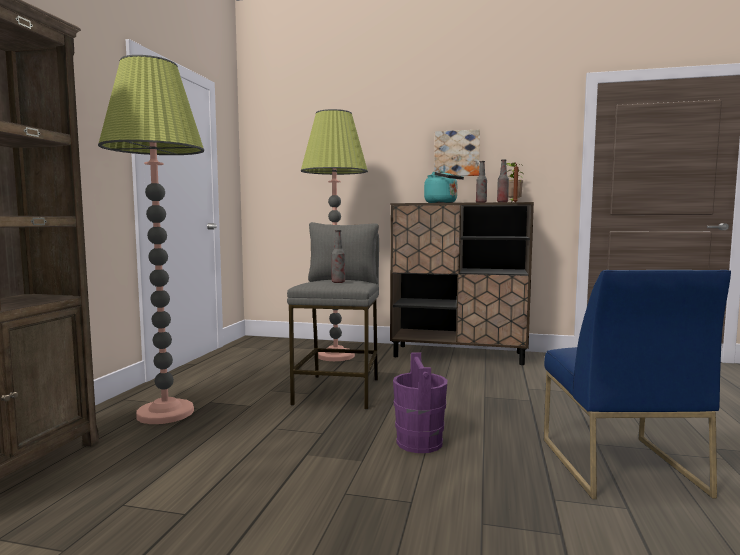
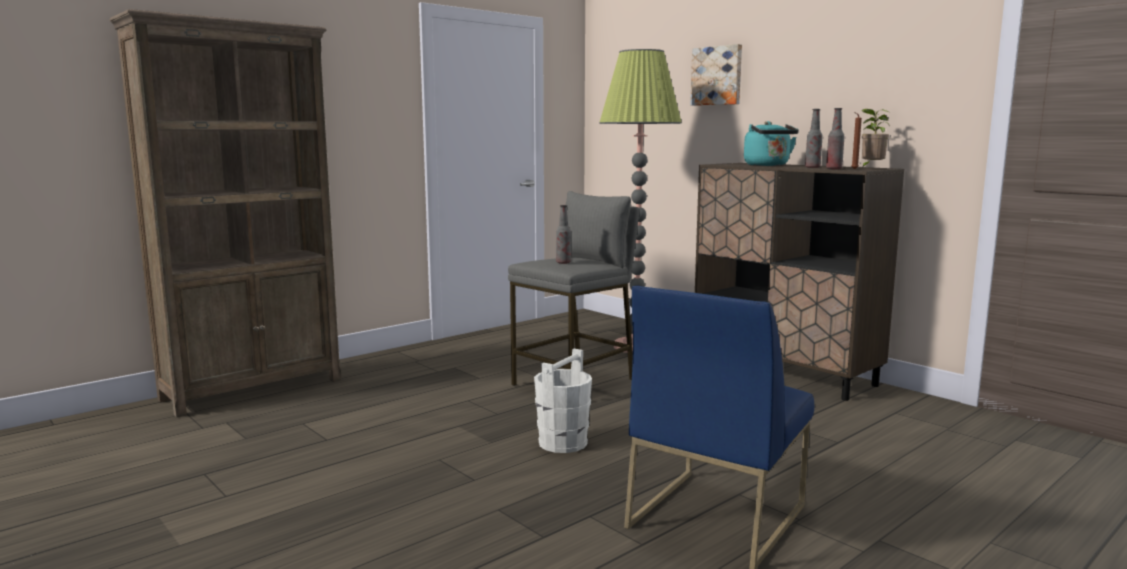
camera: 35 degrees right, 5 degrees up
floor lamp [98,55,204,424] -> none
purple bucket [393,352,447,453] -> white bucket [534,348,592,453]
picture [434,130,480,176] -> picture moved to [690,44,742,106]

